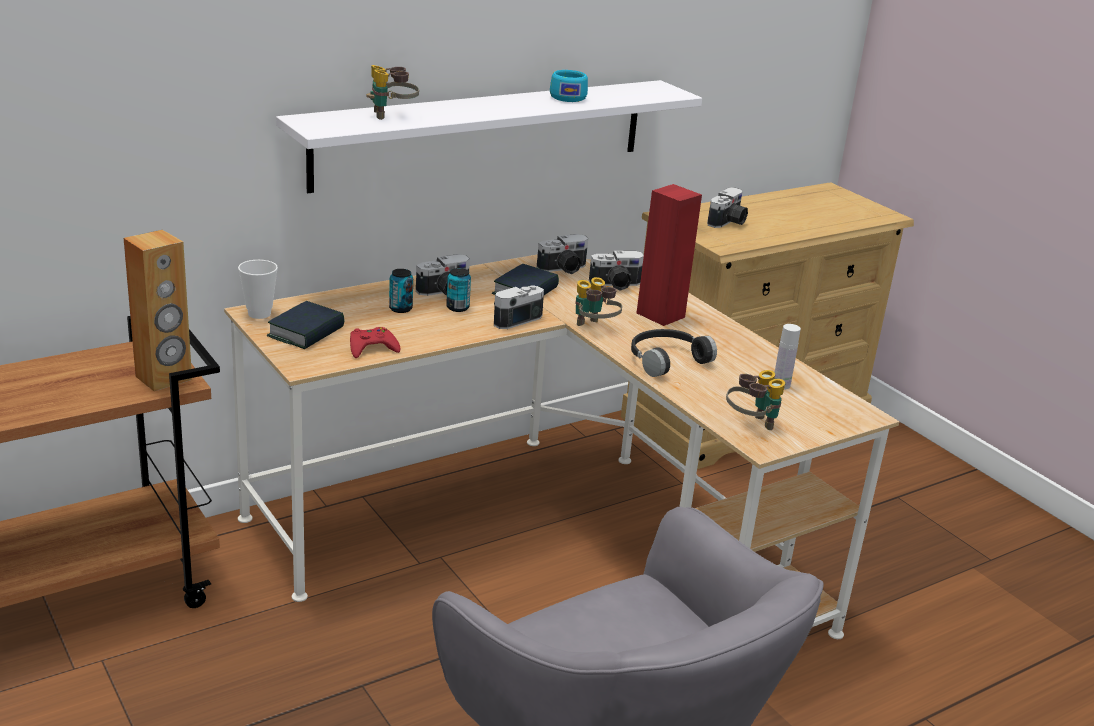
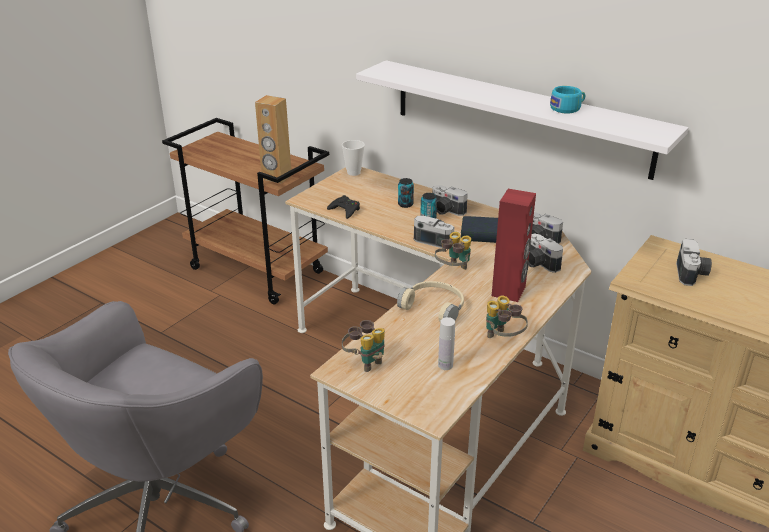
camera: 70 degrees right, 5 degrees up
book [267,301,344,349] -> none
red game controller [350,327,401,358] -> black game controller [327,195,360,219]
binoculars [366,65,419,120] -> binoculars moved to [486,296,528,338]
black headphones [631,329,717,377] -> beige headphones [397,281,464,322]
camera [707,187,748,228] -> camera turned 90 degrees counterclockwise [676,239,712,286]

